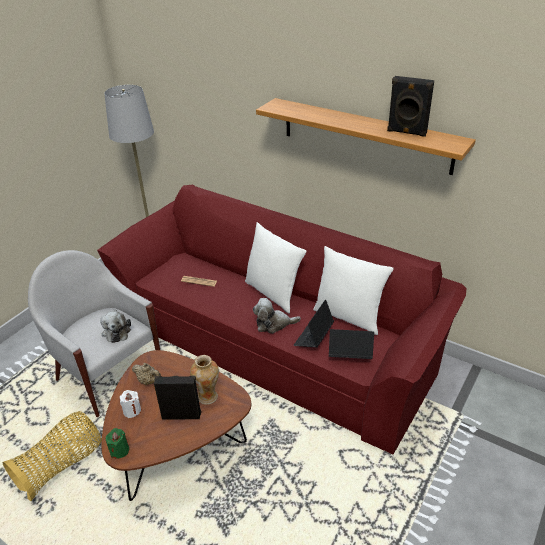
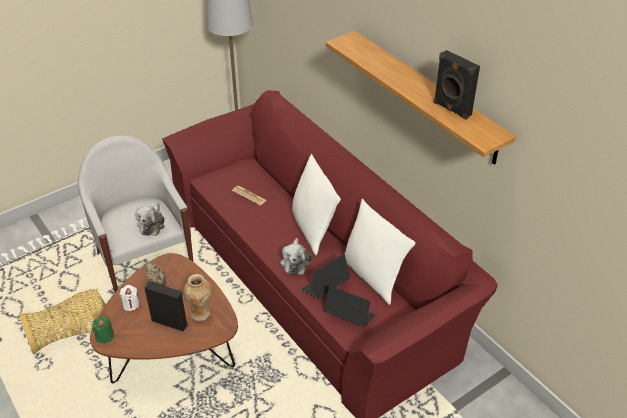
camera: 20 degrees right, 5 degrees up
plush toy [253,298,301,334] -> plush toy turned 105 degrees counterclockwise [280,238,312,275]

